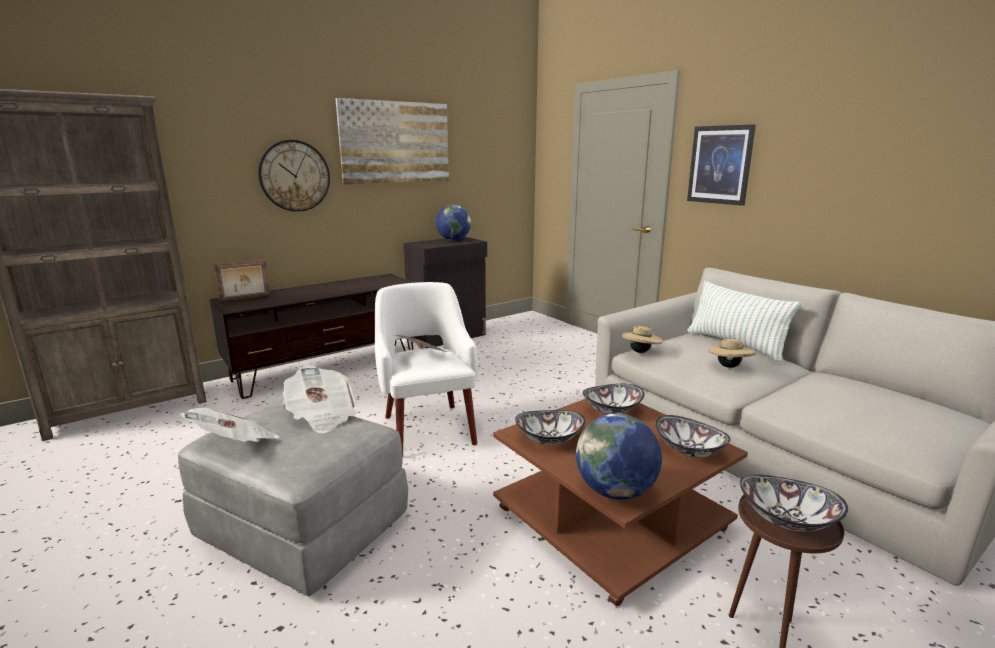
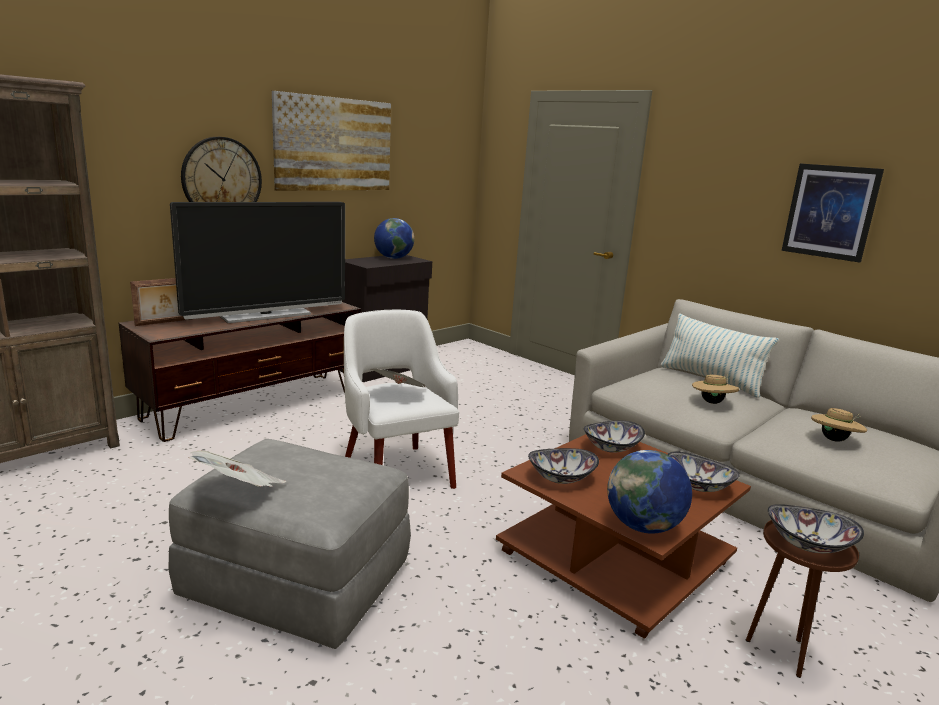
camera: 10 degrees left, 0 degrees up
newspaper [283,366,357,434] -> none
beige hat [621,326,663,353] -> beige hat moved to [811,408,867,442]
picture [687,124,756,206] -> picture moved to [781,164,884,263]
none -> television [170,202,345,323]

